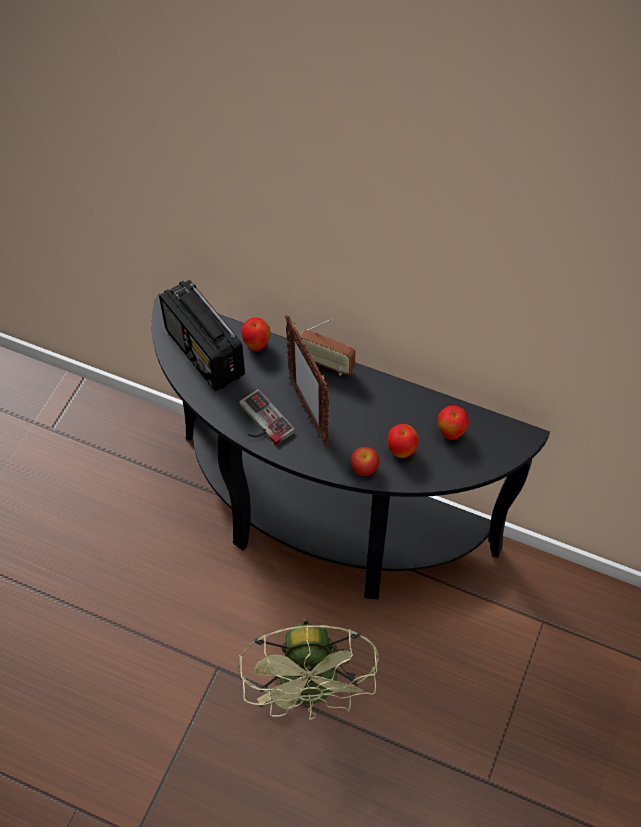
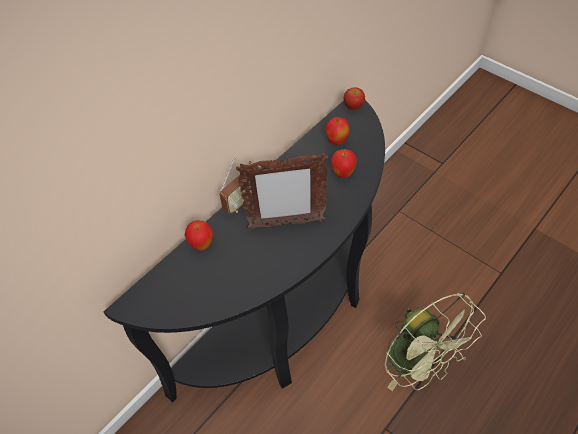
camera: 70 degrees left, 5 degrees down
radio [159,280,245,391] -> none
green fan [237,619,379,720] -> green fan turned 45 degrees clockwise [385,293,486,391]
game controller [239,389,295,445] -> none
apple [351,447,380,476] -> apple moved to [344,87,365,110]

